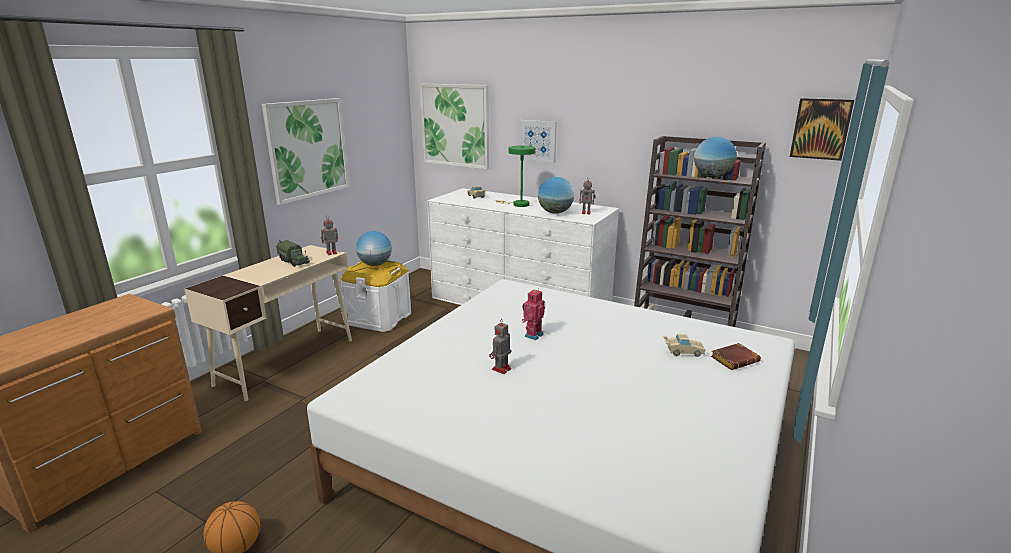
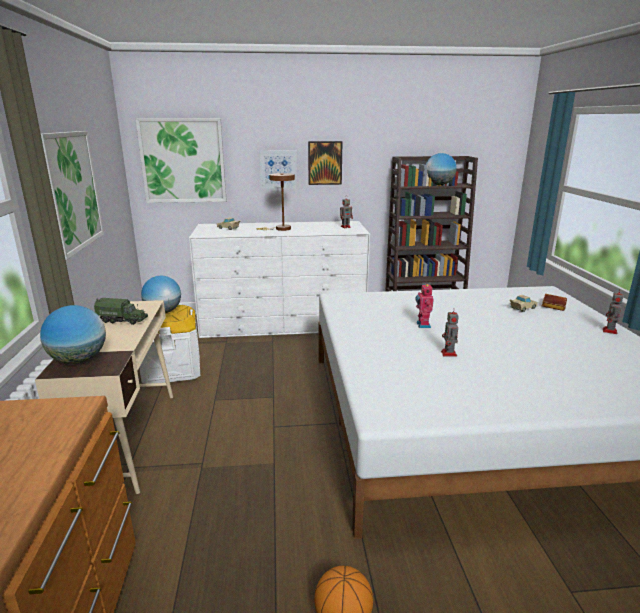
camera: 35 degrees left, 0 degrees up
toy robot [321,216,338,255] -> toy robot moved to [603,290,623,334]
green table lamp [495,146,536,207] -> brown table lamp [256,173,295,231]
globe [538,177,574,214] -> globe moved to [40,305,106,364]
picture [790,98,854,161] -> picture moved to [308,141,342,185]

